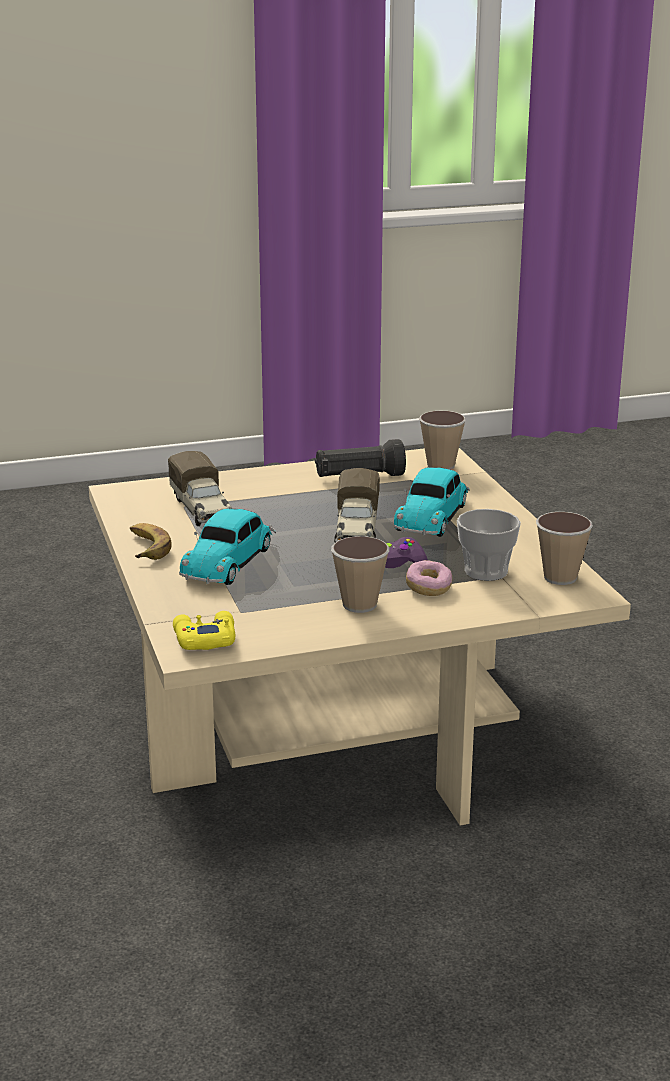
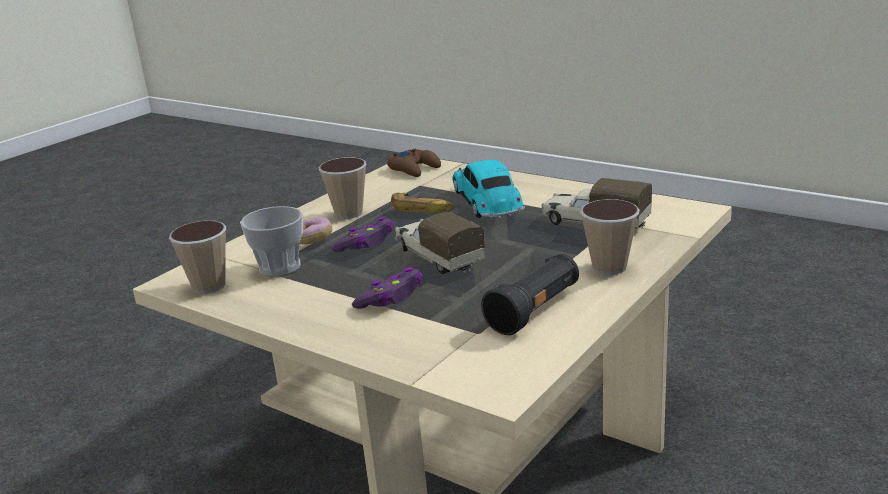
camera: 145 degrees right, 0 degrees up
banana [130,523,172,560] -> banana moved to [391,193,454,213]
yellow game controller [173,611,235,650] -> brown game controller [387,149,441,177]
toy car [394,467,470,537] -> purple game controller [352,267,422,309]
cup [419,411,466,470] -> cup moved to [580,199,640,275]

